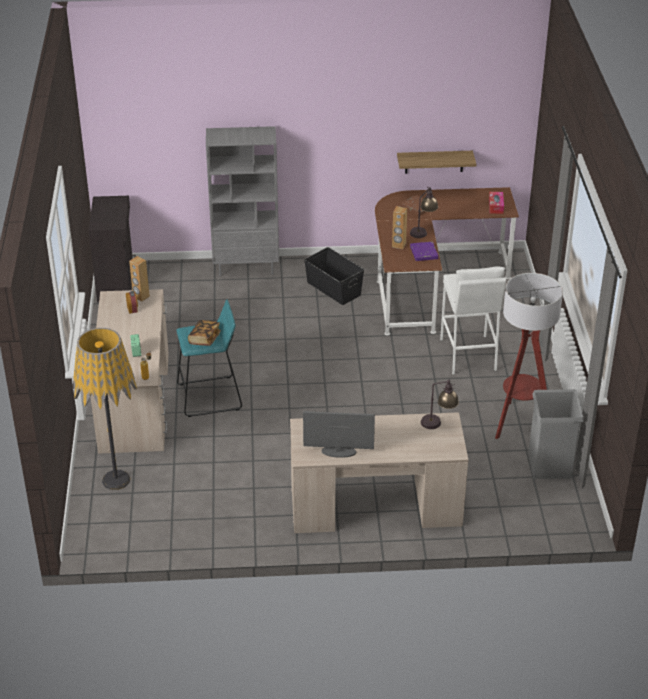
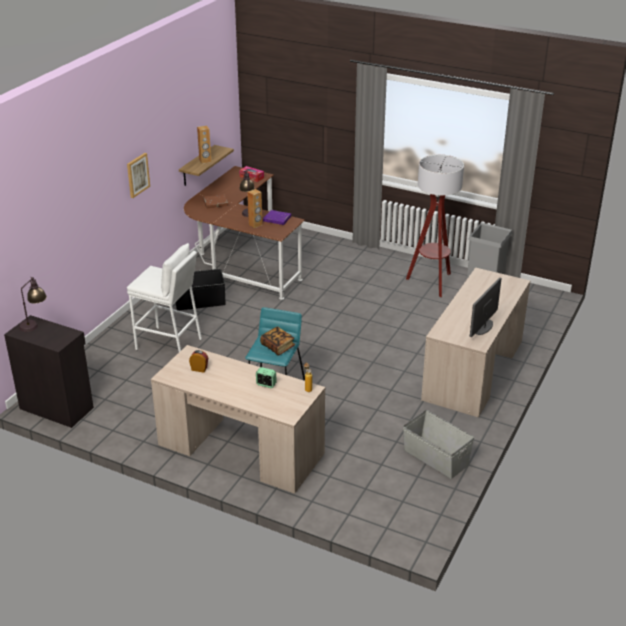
camera: 60 degrees left, 5 degrees down
floor lamp [72,328,137,490] -> none
brown speaker [129,256,150,302] -> brown speaker moved to [197,126,211,164]
grey bookcase [206,126,279,277] -> none
table lamp [421,379,459,429] -> table lamp moved to [19,277,47,332]
white stool [440,266,506,375] -> white stool moved to [127,243,202,352]
none -> picture [127,153,150,198]
none -> grey storage box [403,410,474,479]

